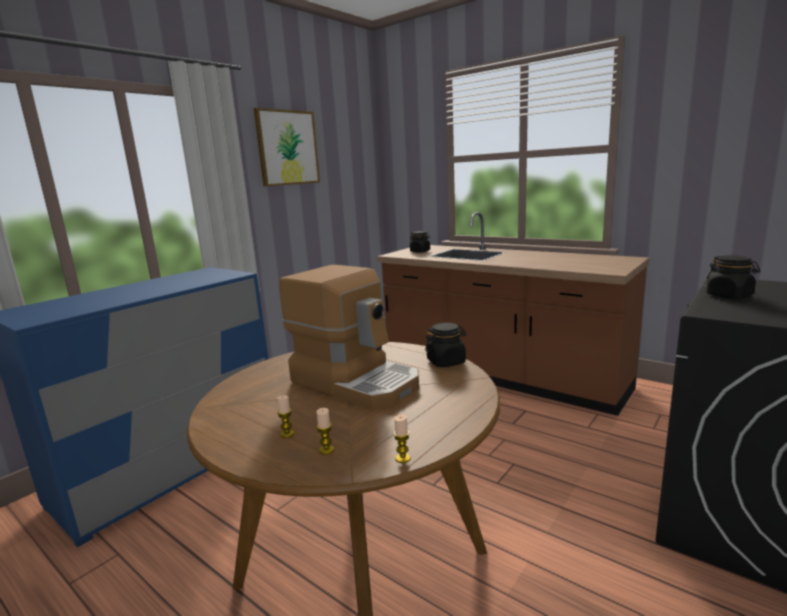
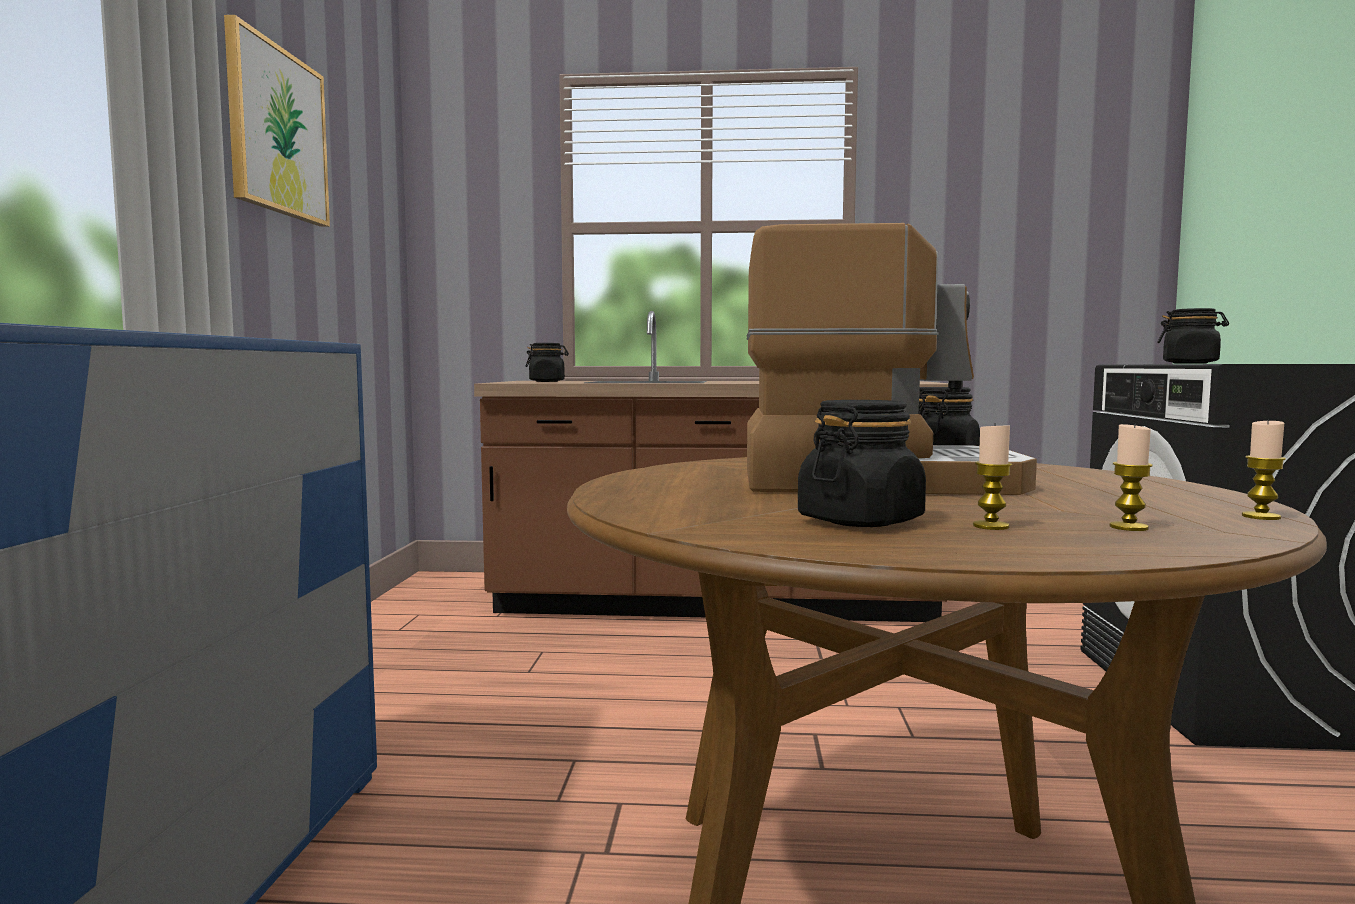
camera: 35 degrees left, 10 degrees down
none -> black jar [798,400,926,527]

